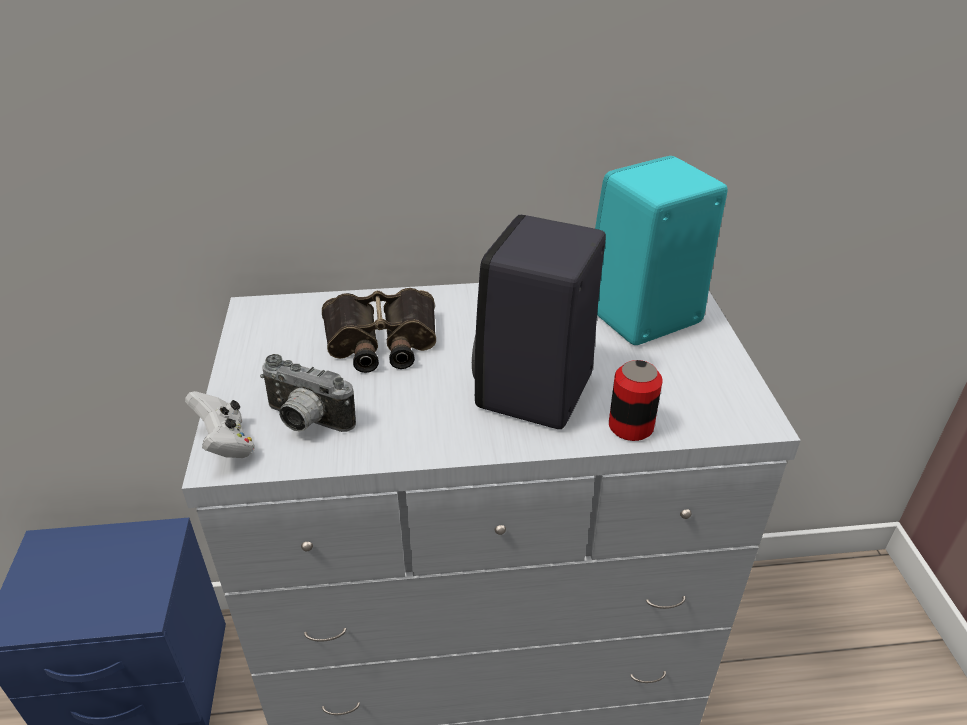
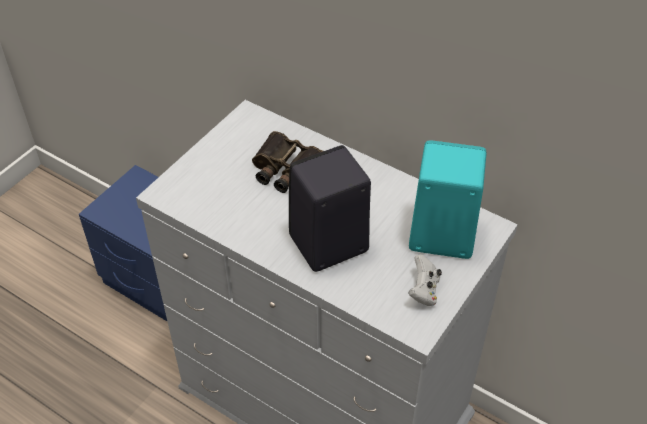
camera: 40 degrees right, 10 degrees up
white game controller [185,391,255,458] -> white game controller moved to [408,254,442,306]
camera [260,354,356,432] -> none
can [609,360,663,441] -> none

